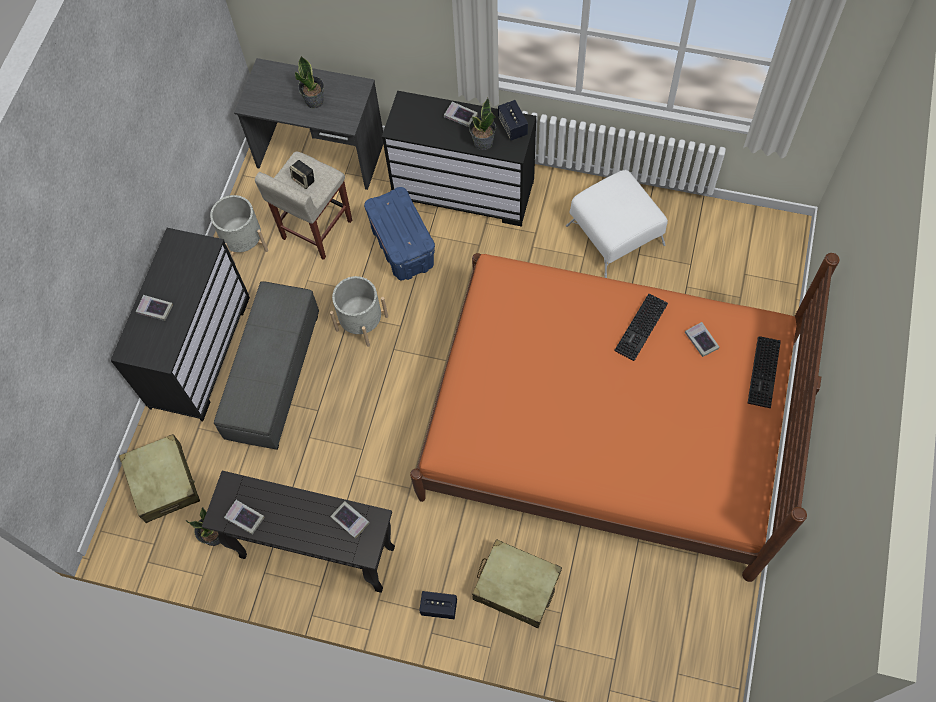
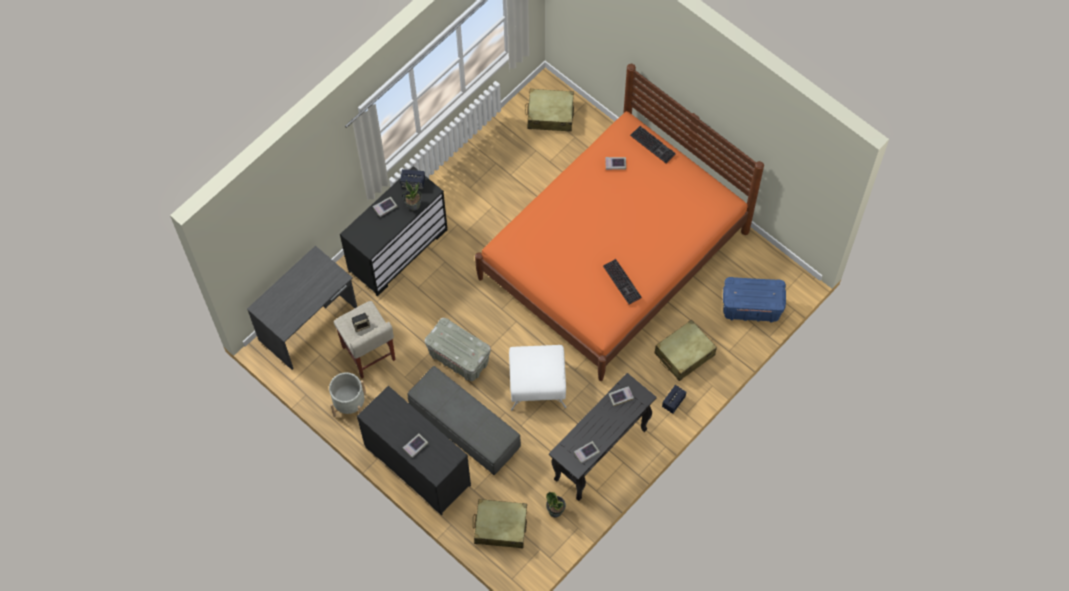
camera: 65 degrees left, 0 degrees up
potted plant [295,56,324,108] -> none
grey planter [330,276,388,347] -> grey storage box [425,318,491,381]
blue storage box [364,187,435,281] -> blue storage box moved to [723,277,786,323]
white ottoman [566,170,668,278] -> white ottoman moved to [509,345,567,410]
keyboard [614,294,668,361] -> keyboard moved to [603,259,642,305]
none -> beige suitcase [525,89,574,132]

